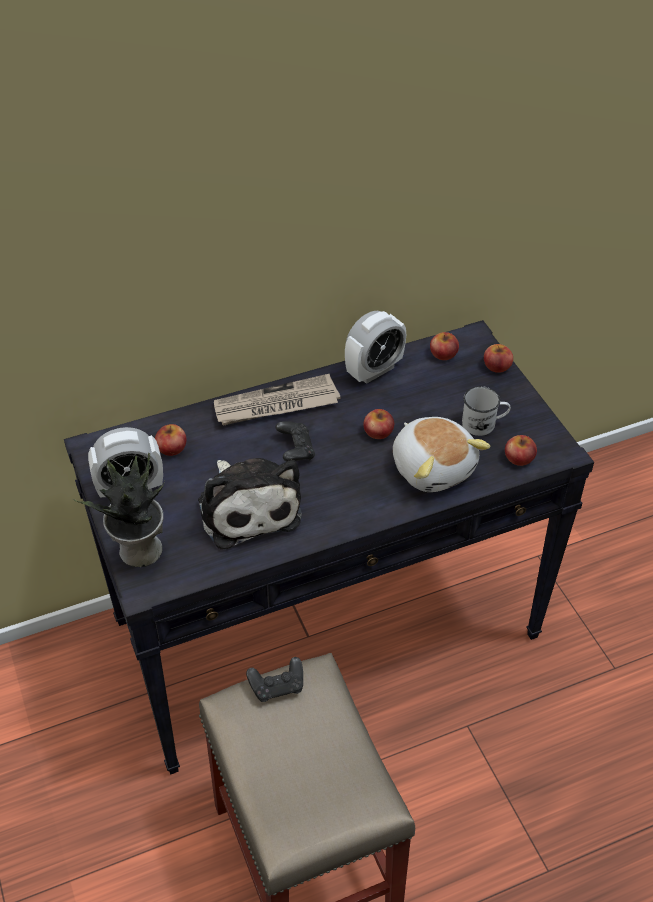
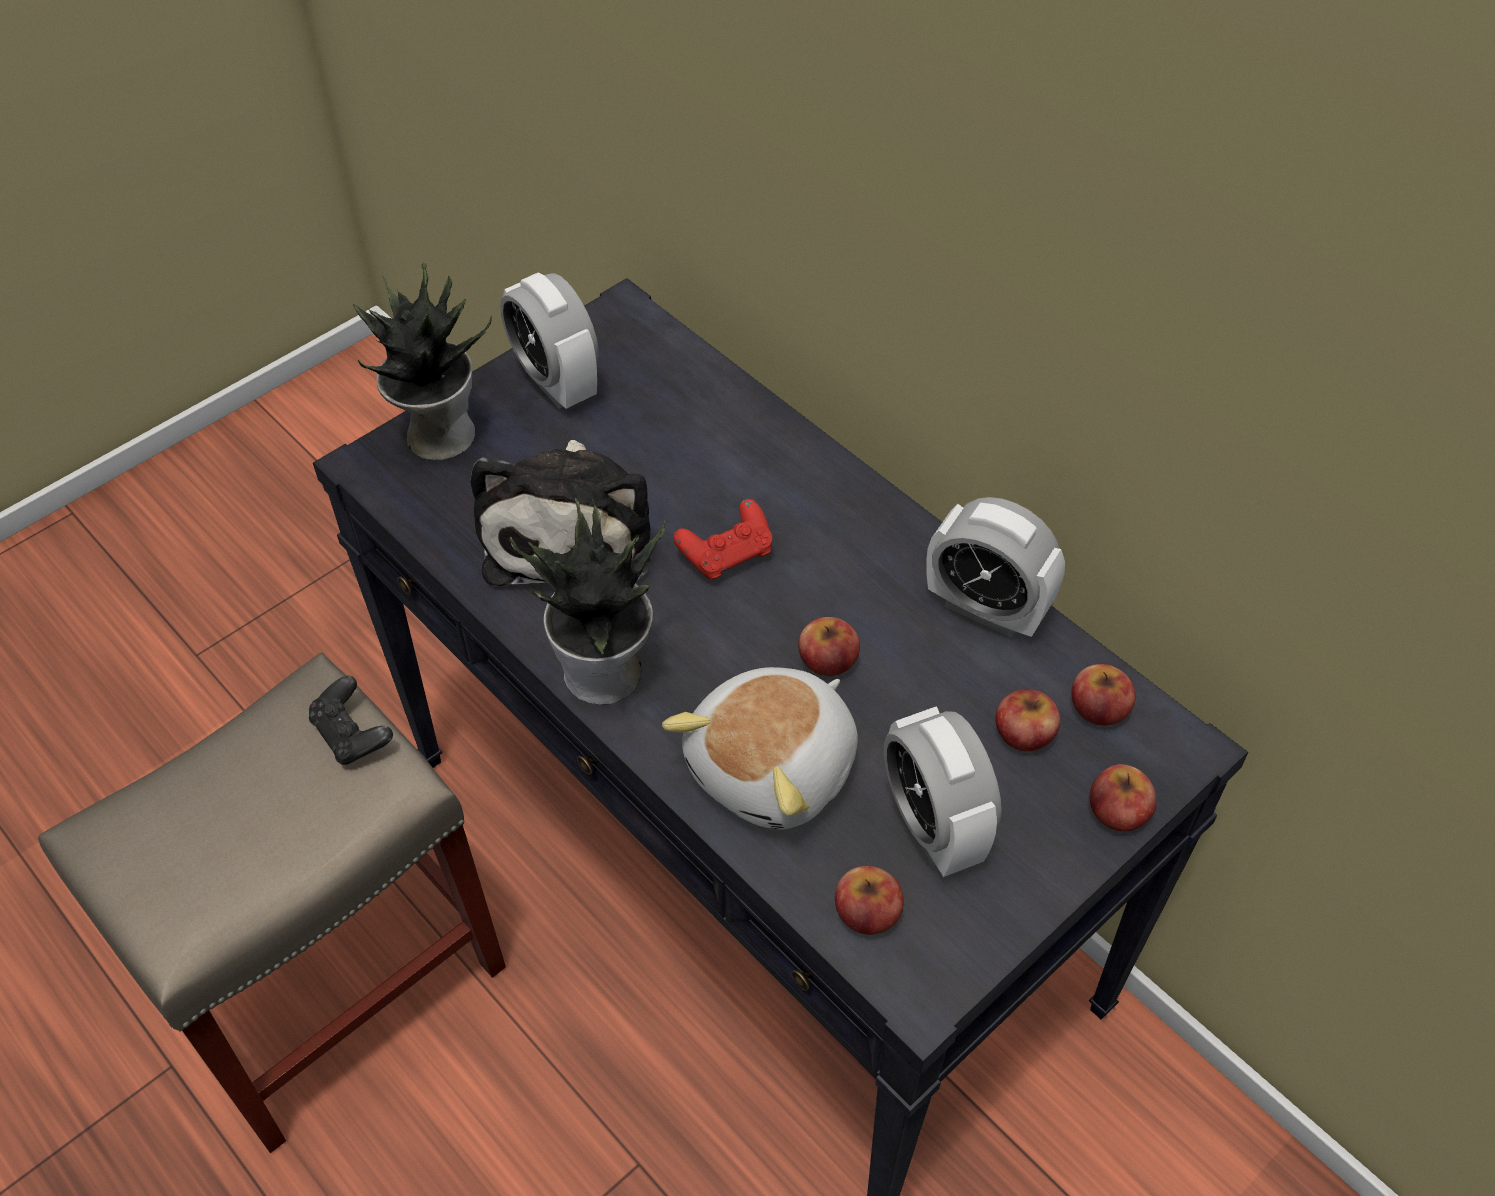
camera: 70 degrees right, 5 degrees up
apple [155,424,186,456] -> apple moved to [995,689,1061,752]
plush toy [198,458,302,550] -> plush toy turned 45 degrees counterclockwise [470,440,651,586]
newspaper [214,374,341,425] -> none
black game controller [276,421,315,462] -> red game controller [673,499,772,580]
white mug [462,386,511,436] -> alarm clock [884,706,1002,877]
none -> potted plant [509,498,666,705]

